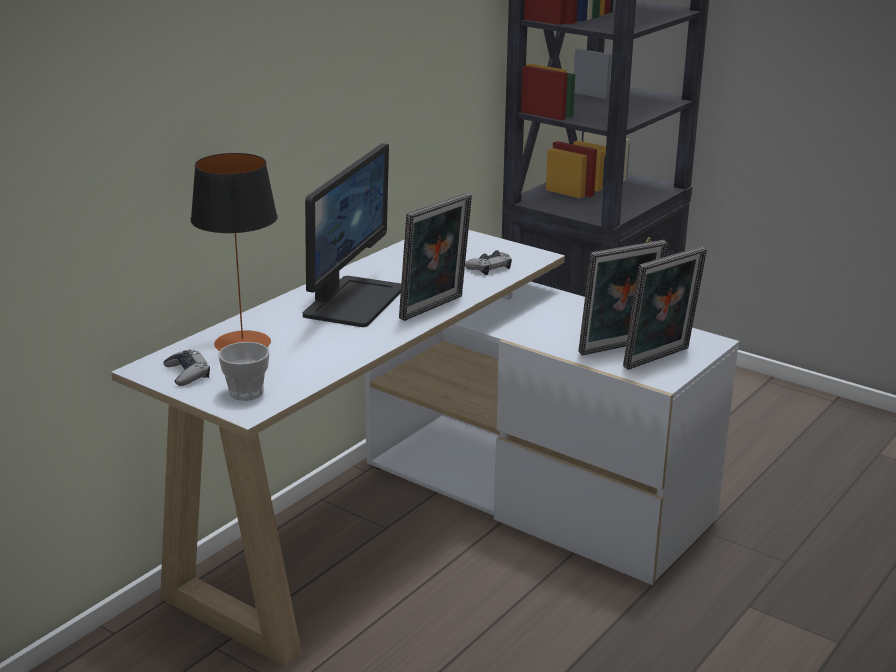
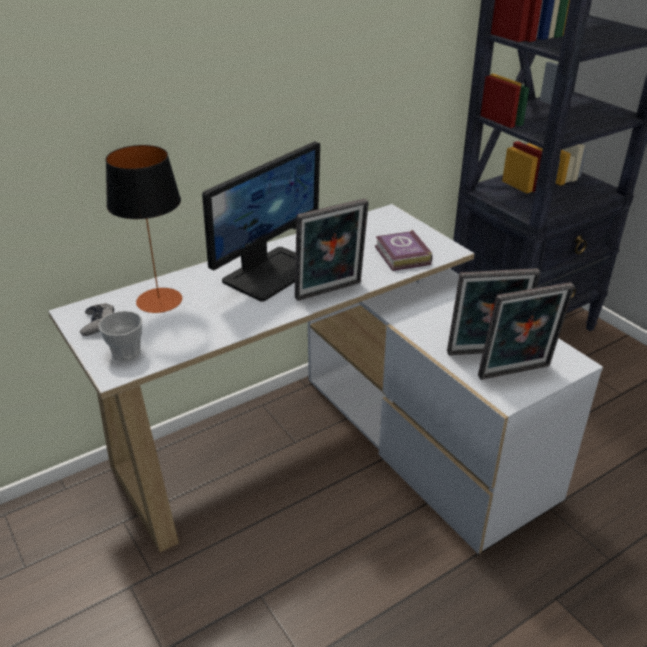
camera: 20 degrees right, 10 degrees up
grey game controller [465,250,512,275] -> book [375,230,432,271]

